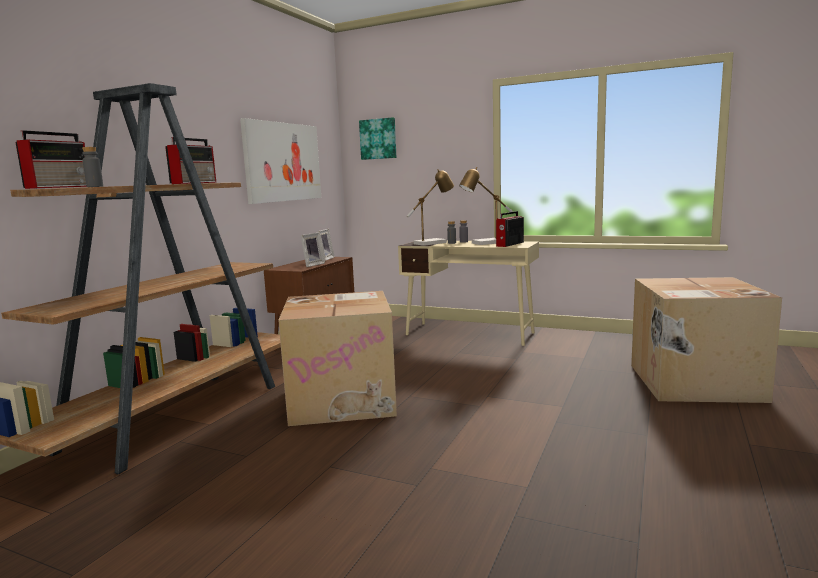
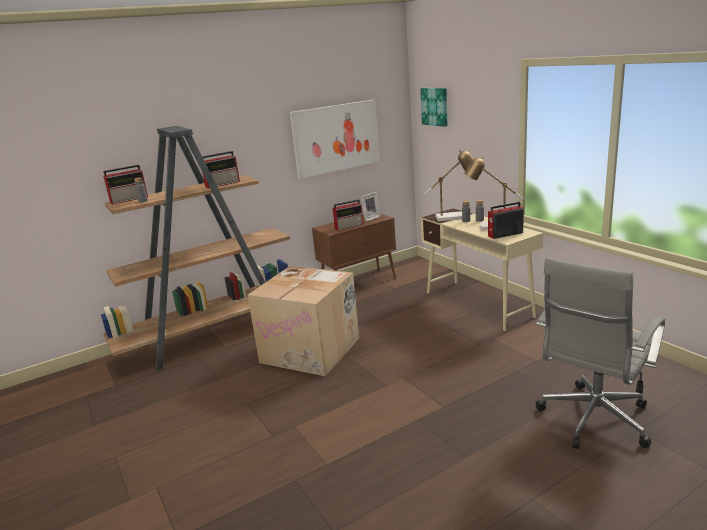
camera: 35 degrees right, 10 degrees up
picture frame [300,232,325,267] -> radio [333,200,363,231]
cardboard box [631,277,782,403] -> grey office chair [535,257,665,449]

